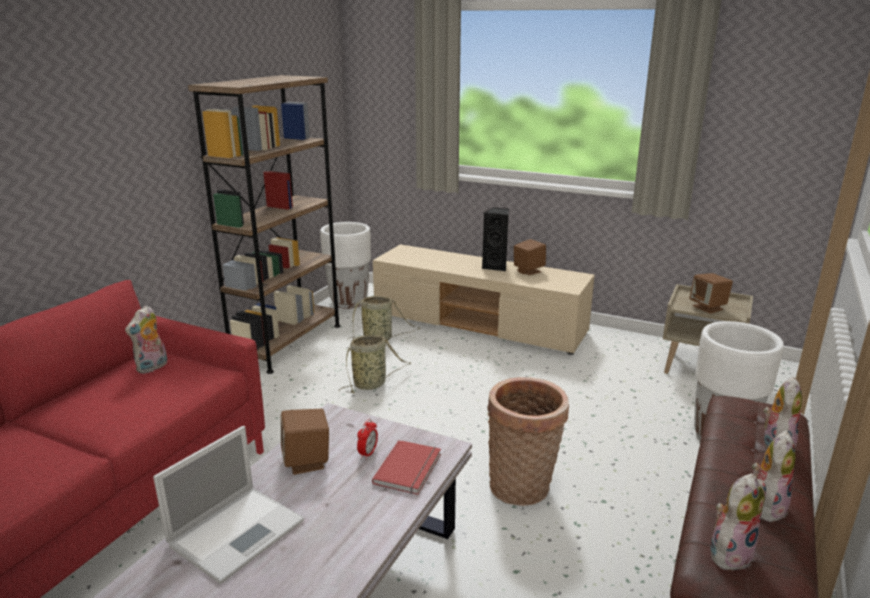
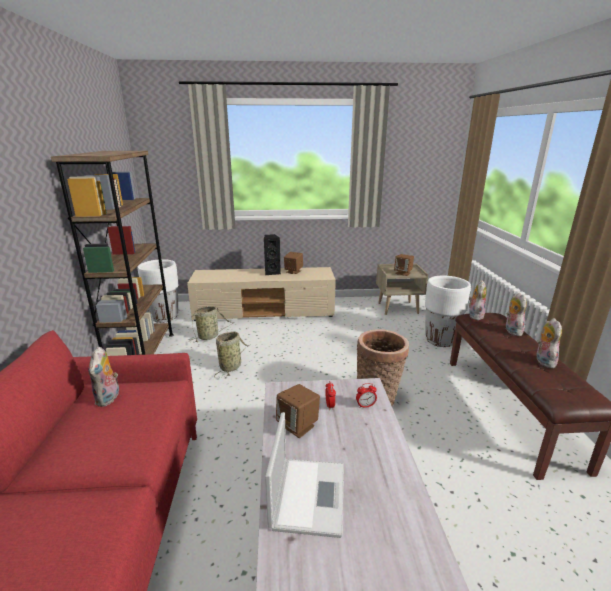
camera: 30 degrees left, 0 degrees up
red book [372,440,441,495] -> alarm clock [356,383,377,408]
plush toy [710,473,766,573] -> plush toy moved to [469,280,487,320]

